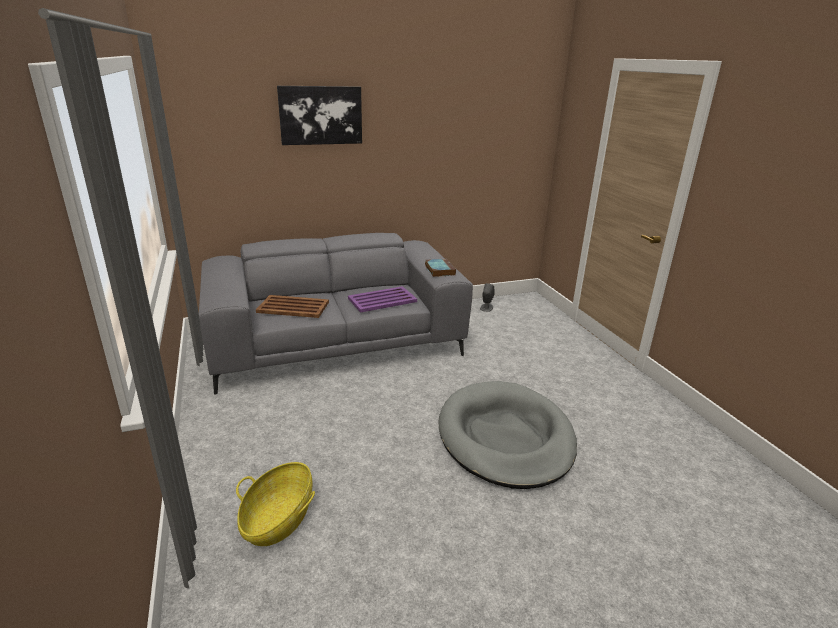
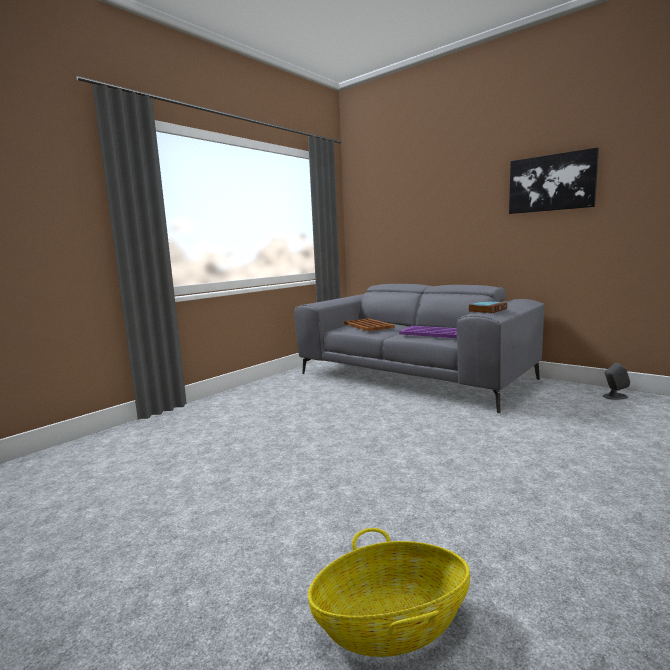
camera: 60 degrees right, 15 degrees down
basket [236,462,315,546] -> basket moved to [308,528,470,657]
picture [277,86,362,145] -> picture moved to [509,147,599,214]
grey dog bed [439,381,577,489] -> none

